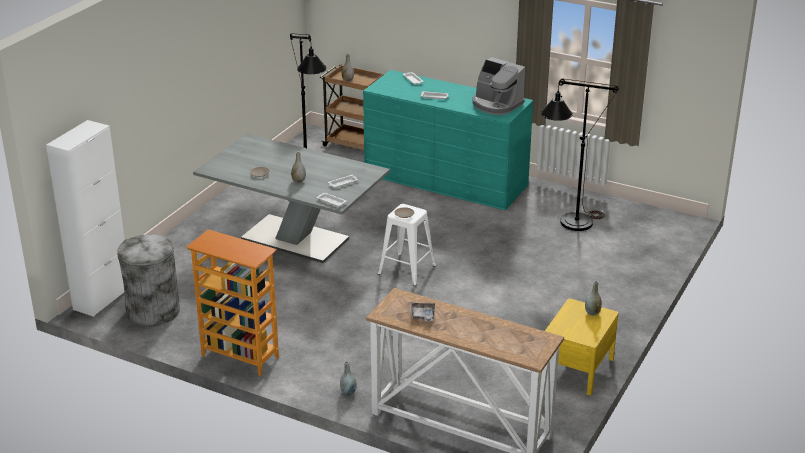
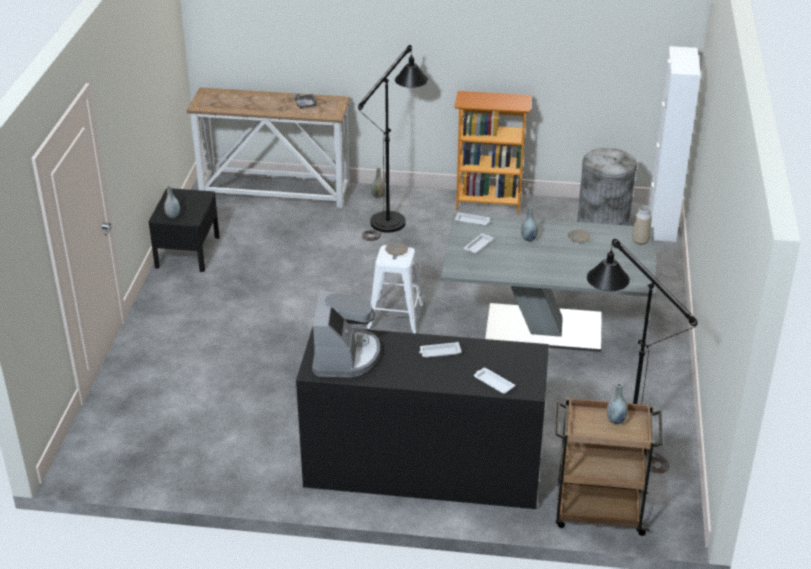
camera: 160 degrees right, 5 degrees up
turquoise dresser [363,70,533,210] -> black dresser [296,327,549,509]
coffee machine [473,57,525,115] -> coffee machine turned 75 degrees clockwise [312,290,380,377]
black floor lamp [541,79,619,231] -> black floor lamp moved to [358,45,428,241]
yellow nightstand [541,299,618,395] -> black nightstand [149,188,220,272]
none -> vase [632,205,652,245]

